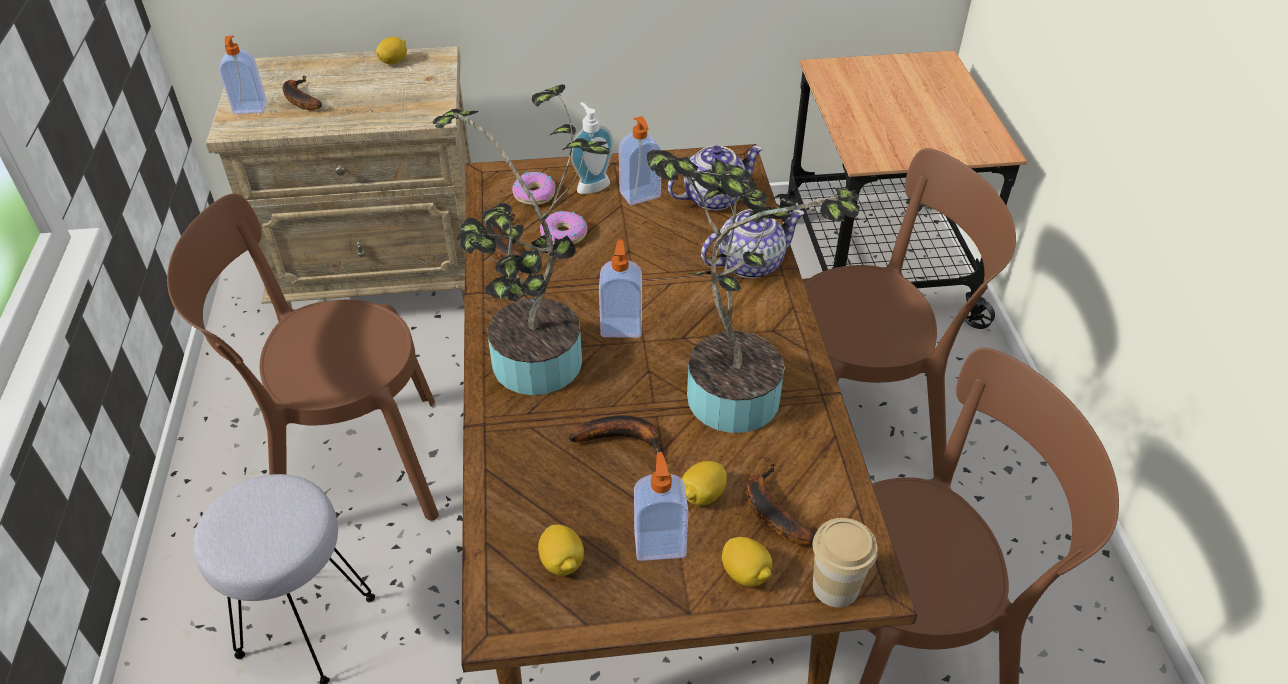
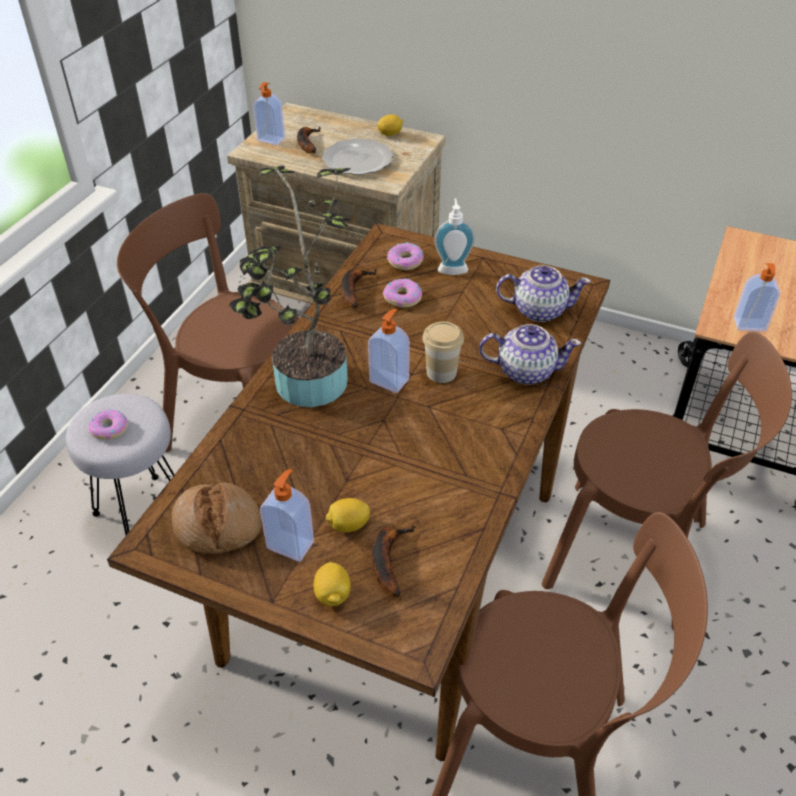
camera: 30 degrees right, 0 degrees up
lemon [538,525,584,576] -> bread [172,482,261,554]
banana [569,415,659,456] -> none
soap dispenser [619,116,661,205] -> soap dispenser moved to [734,263,780,332]
potted plant [647,150,859,433] -> none
cup [813,518,878,607] -> cup moved to [422,322,464,383]
none -> donut [88,409,128,440]
none -> plate [322,138,393,175]

